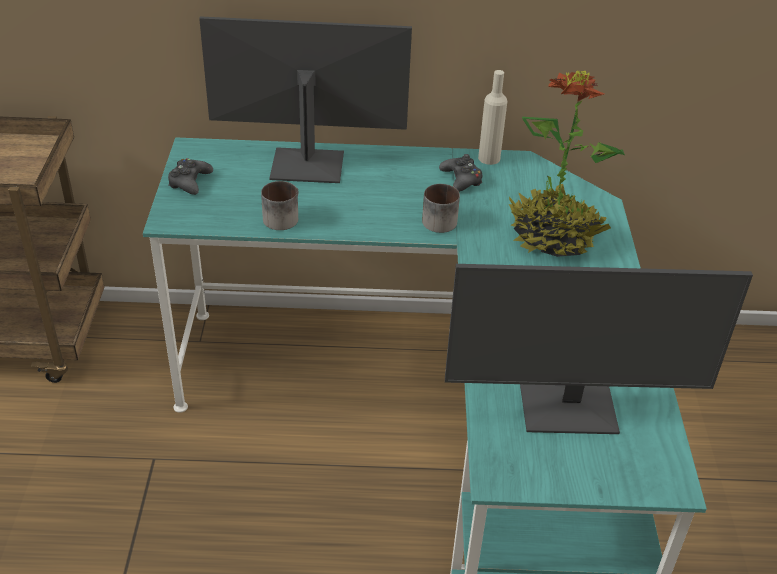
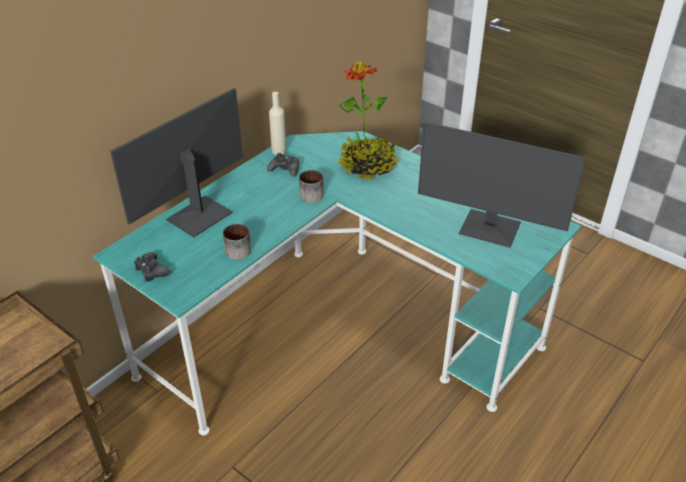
camera: 50 degrees left, 0 degrees up
monitor [445,264,753,434] -> monitor turned 75 degrees clockwise [418,122,587,248]

